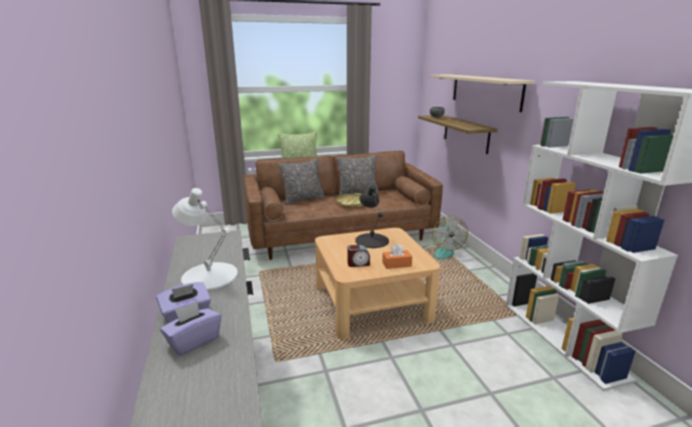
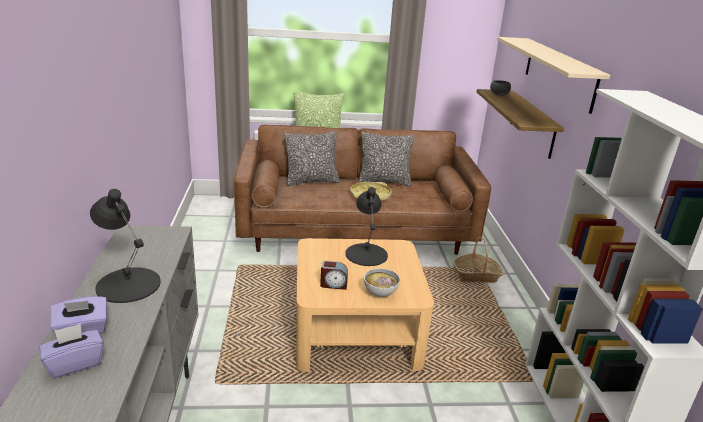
camera: 10 degrees right, 5 degrees up
white table lamp [172,188,238,290] -> black table lamp [90,189,161,303]
orange tissue box [382,243,412,269] -> bowl [364,268,400,297]
fan [423,216,468,259] -> basket [453,237,504,283]

